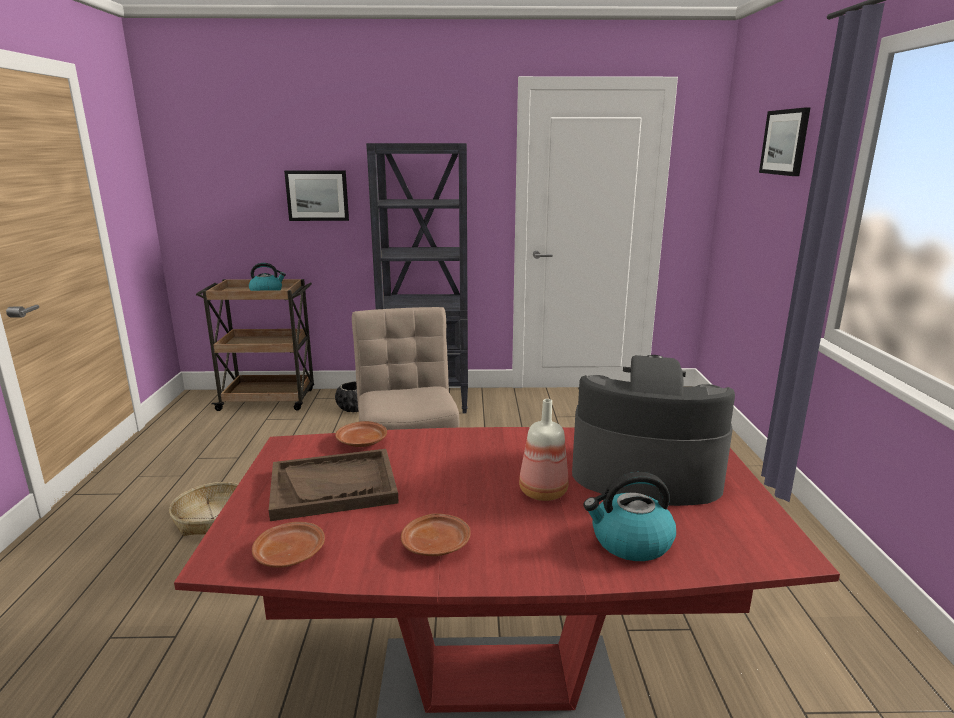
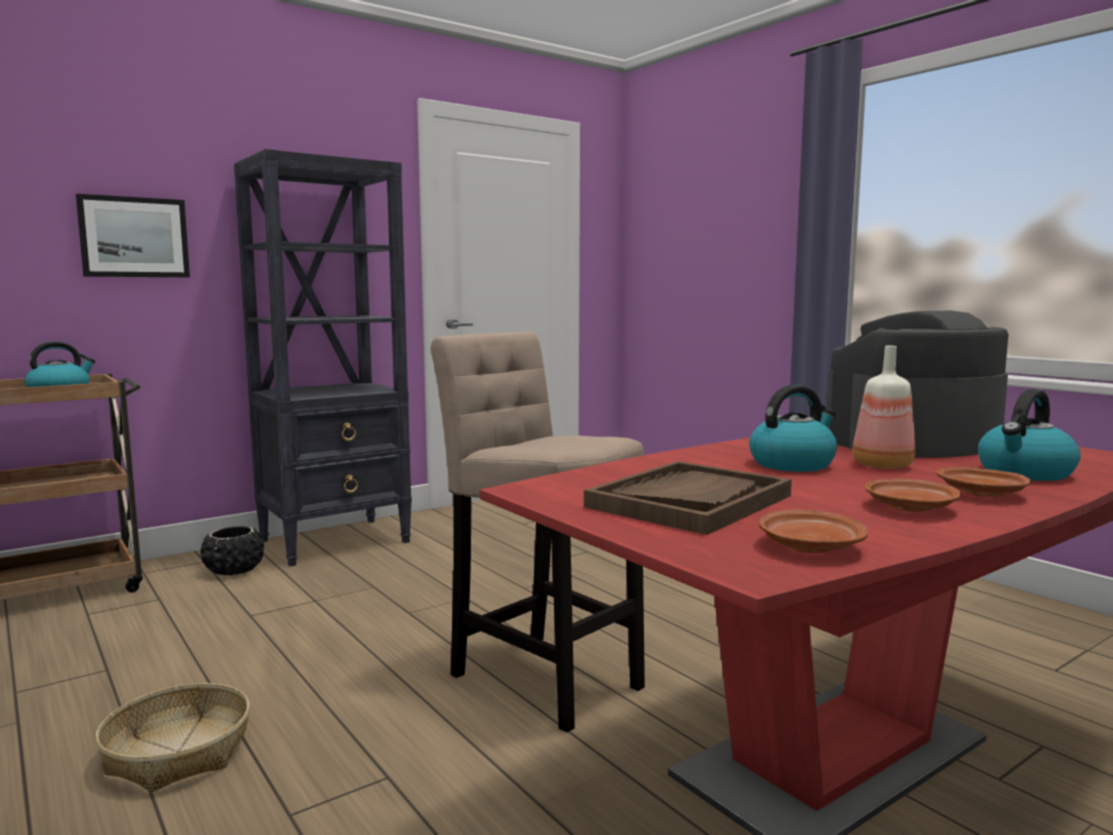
camera: 35 degrees left, 10 degrees down
brown plate [335,421,387,447] -> brown plate moved to [936,467,1031,497]
picture [759,107,811,176] -> none
none -> kettle [749,385,837,472]

